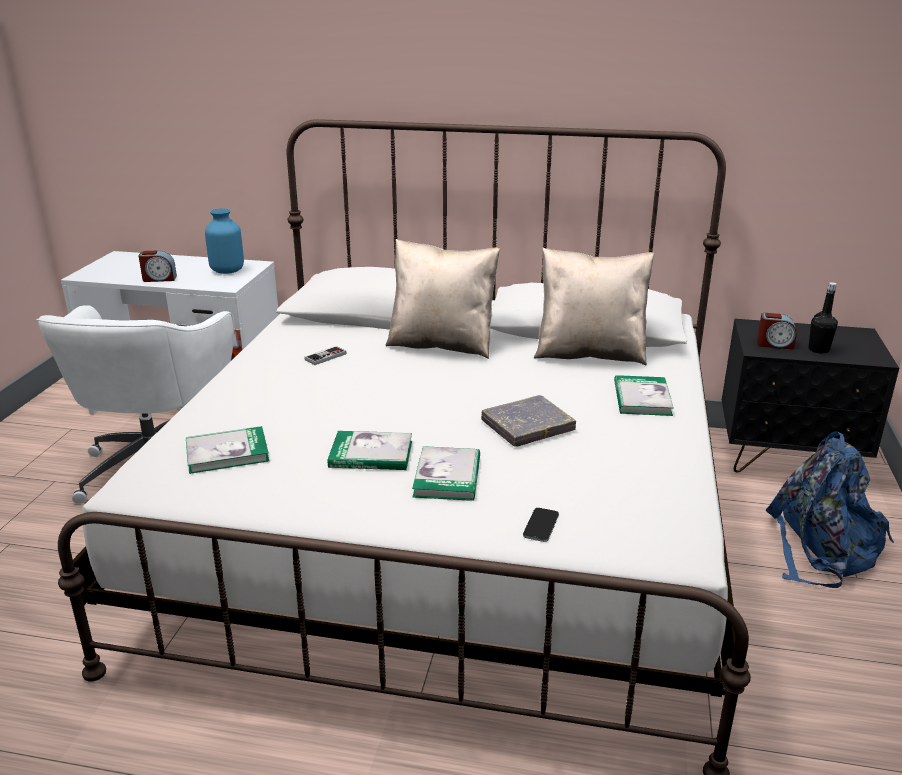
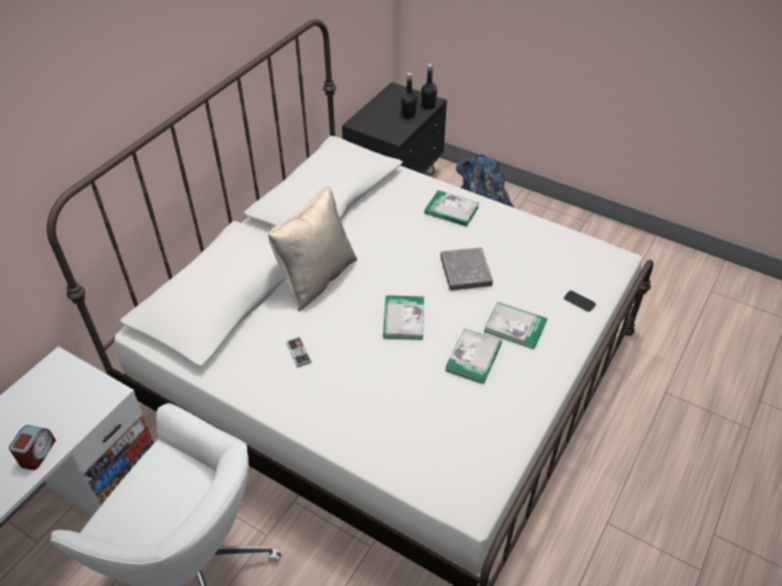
camera: 70 degrees left, 20 degrees up
book [186,426,269,474] -> book moved to [383,295,424,340]
blue vase [205,208,244,274] -> none
beige pillow [534,248,655,365] -> none
alarm clock [757,313,797,350] -> none
none -> black bottle [421,64,437,110]

